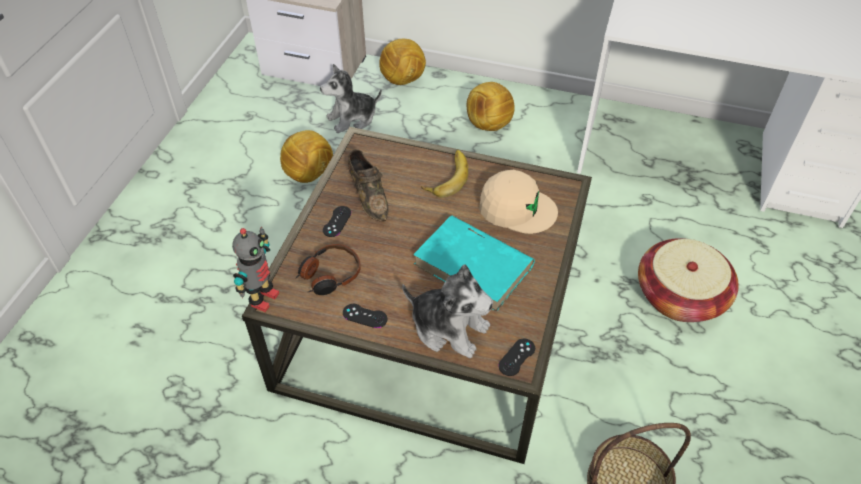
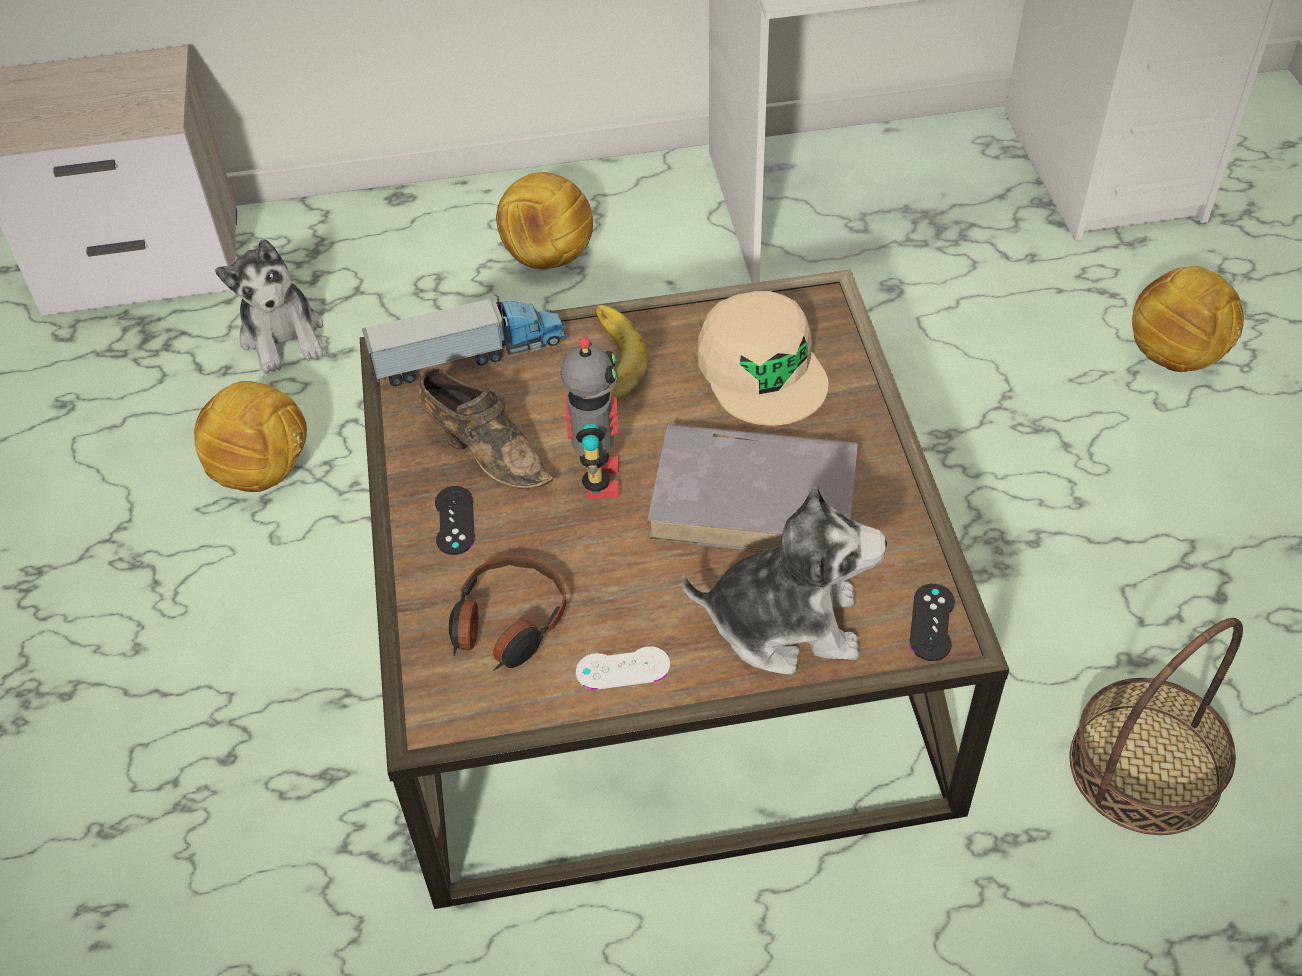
camera: 25 degrees left, 0 degrees up
toy robot [232,227,279,312] -> toy robot moved to [560,336,619,499]
plush toy [320,64,382,133] -> plush toy turned 60 degrees counterclockwise [215,239,323,374]
black game controller [343,304,387,328] -> white game controller [576,646,670,690]
football [379,39,426,85] -> football moved to [1132,266,1244,372]
turquoise book [413,216,535,312] -> grey book [647,424,858,552]
beige cap [480,170,558,234] -> beige cap turned 75 degrees clockwise [698,291,828,426]
basket [638,238,739,322] -> none
none -> toy truck [362,294,567,386]

